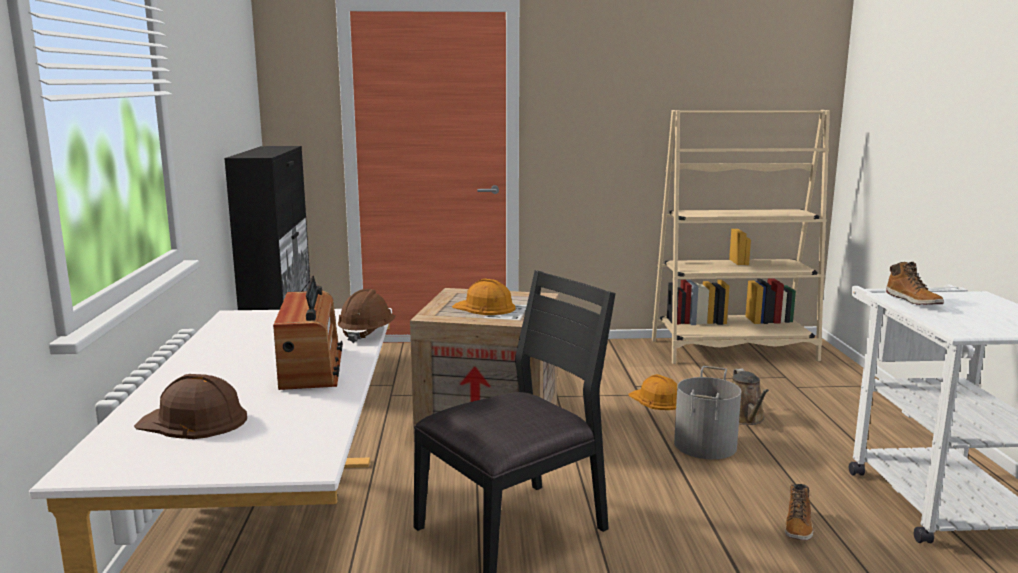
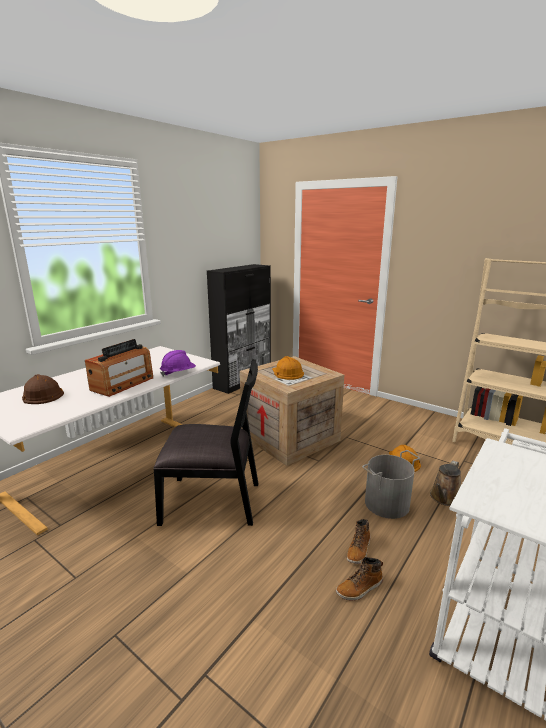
camera: 40 degrees right, 5 degrees up
brown hard hat [338,289,396,343] -> purple hard hat [160,350,196,377]
boot [886,262,944,305] -> boot moved to [347,519,371,564]

